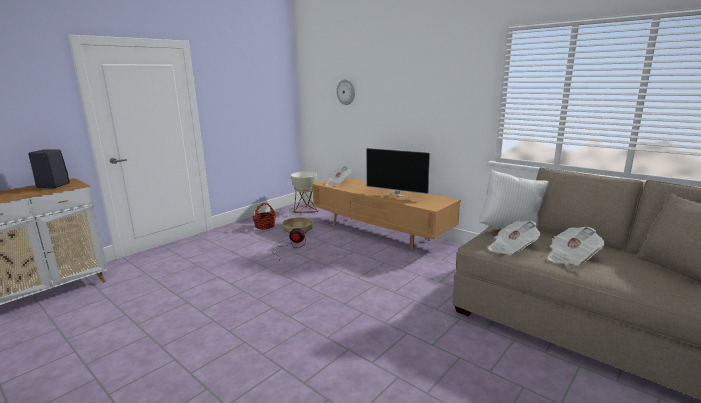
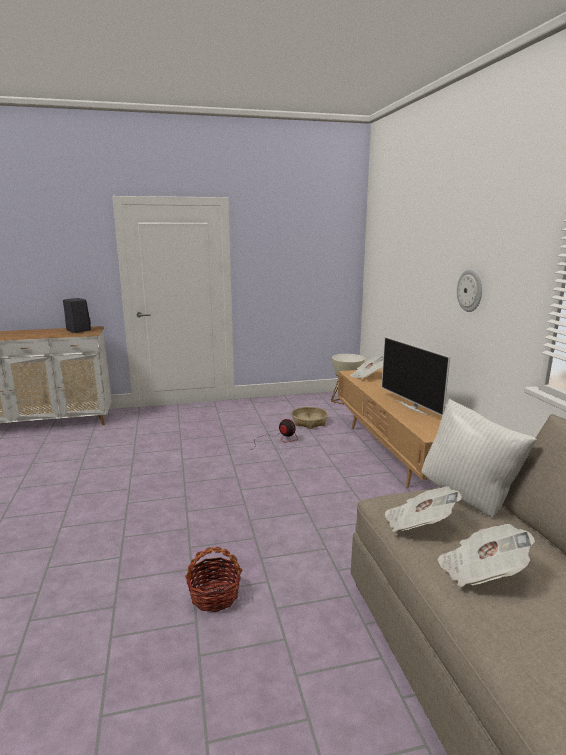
camera: 35 degrees right, 0 degrees up
basket [253,203,276,229] -> basket moved to [185,547,242,612]
wall clock [336,79,355,105] -> wall clock moved to [457,270,482,312]

